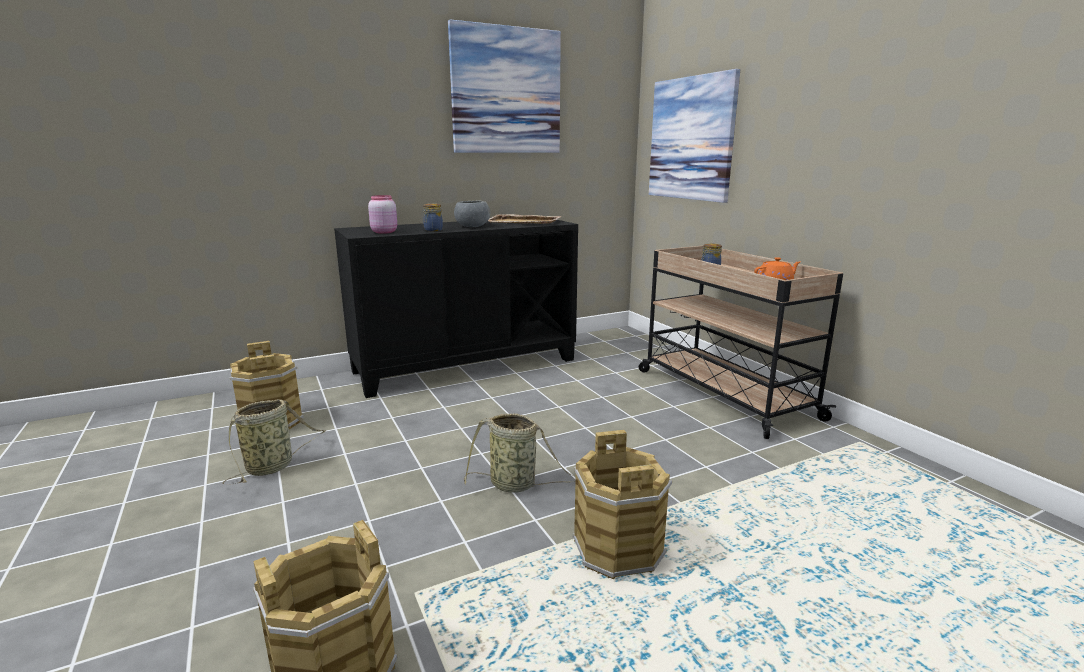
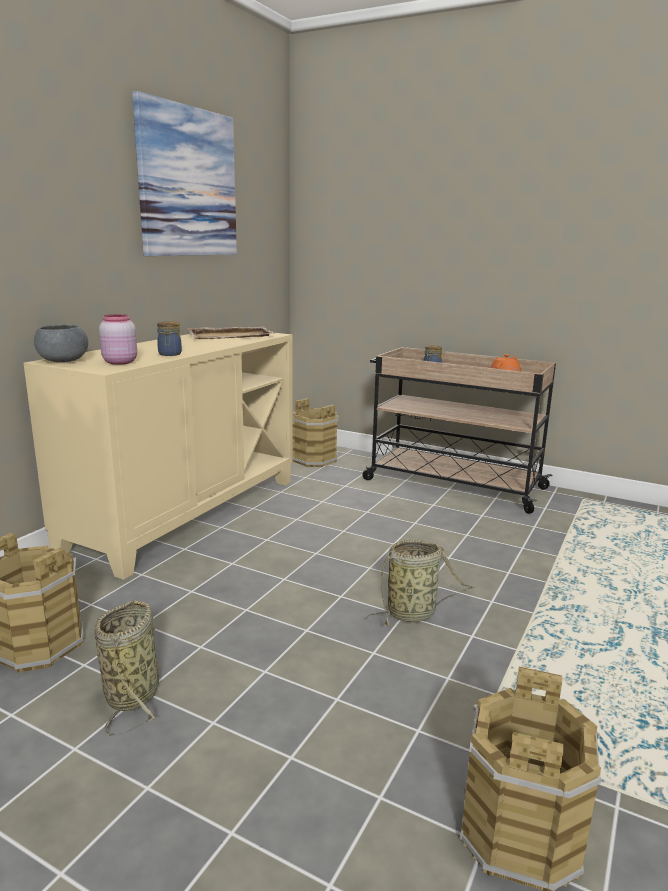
camera: 35 degrees left, 0 degrees up
black cabinet [334,220,578,398] -> beige cabinet [24,333,292,580]
grey bowl [454,201,491,227] -> grey bowl moved to [34,324,88,362]
brown bucket [573,430,672,579] -> brown bucket moved to [292,398,338,467]
picture [649,69,740,203] -> none

